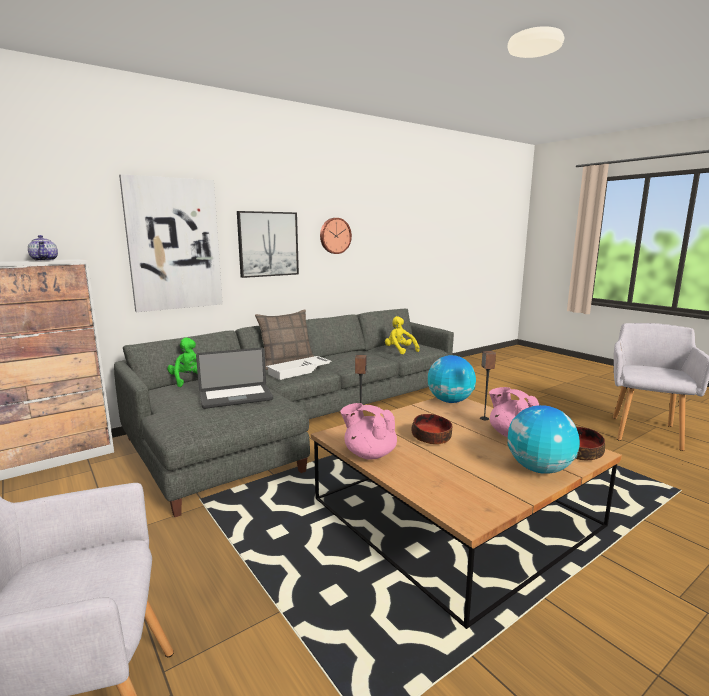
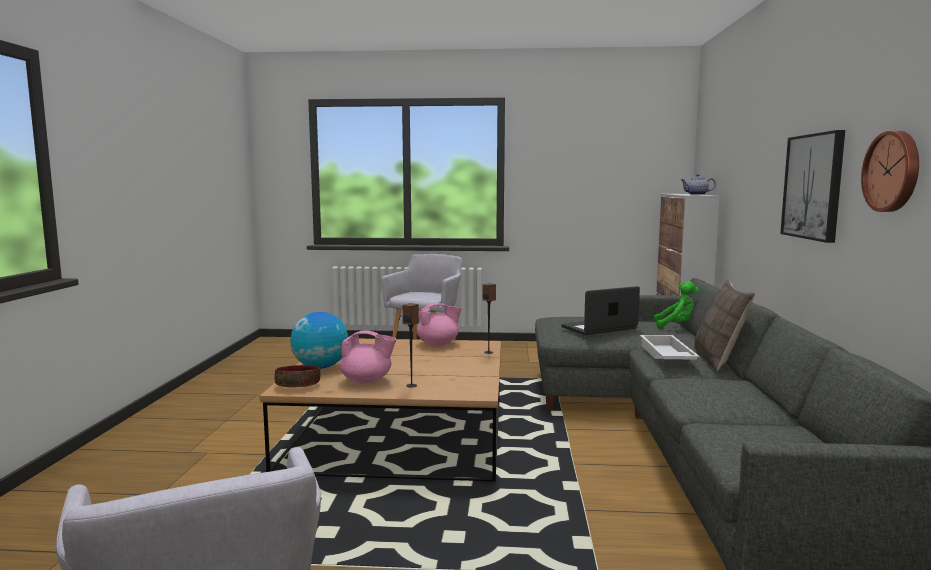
camera: 130 degrees right, 5 degrees down
picture [119,174,223,312] -> none
laptop [196,347,273,409] -> laptop turned 45 degrees clockwise [561,286,640,335]
yellow plush toy [385,316,420,354] -> none
bowl [411,414,452,444] -> none
globe [428,355,476,403] -> none

